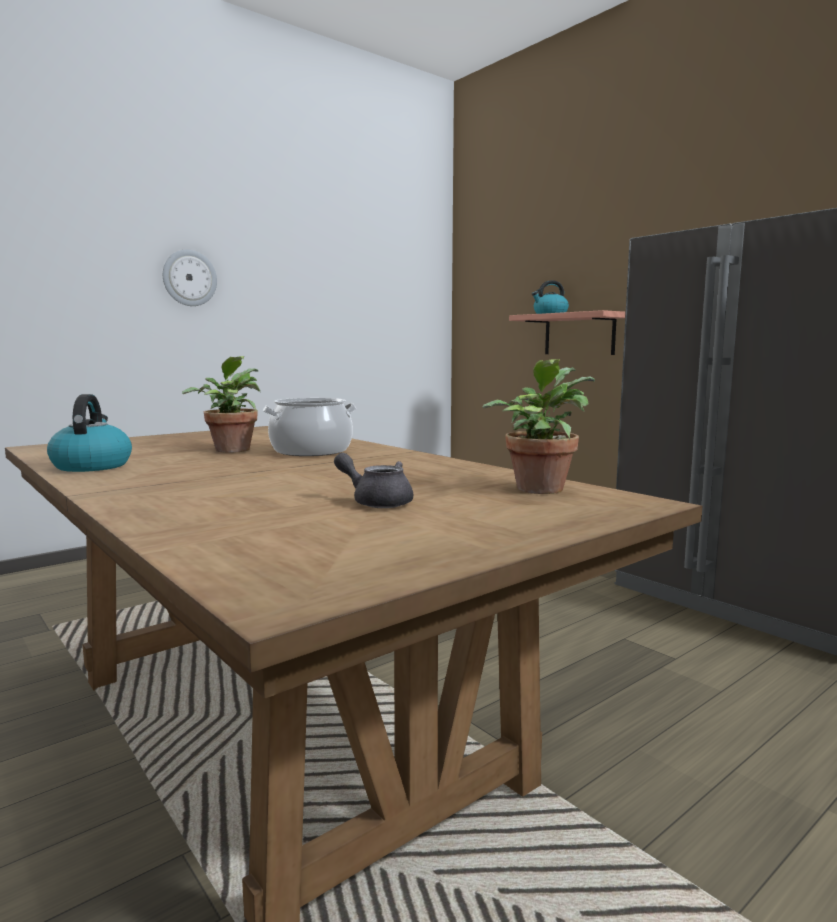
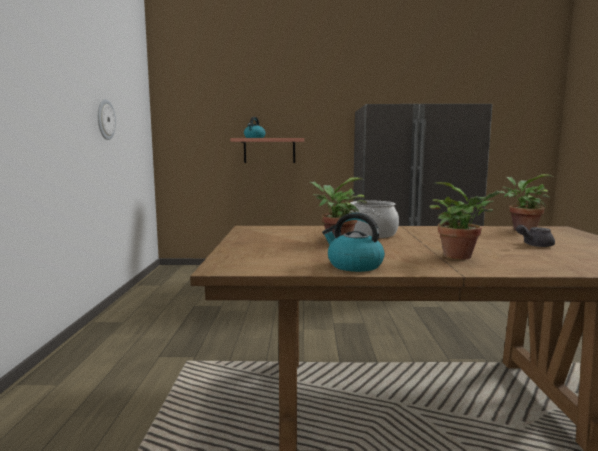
camera: 50 degrees left, 0 degrees up
wall clock [163,250,217,306] -> wall clock moved to [98,99,116,140]
none -> potted plant [430,182,505,260]

